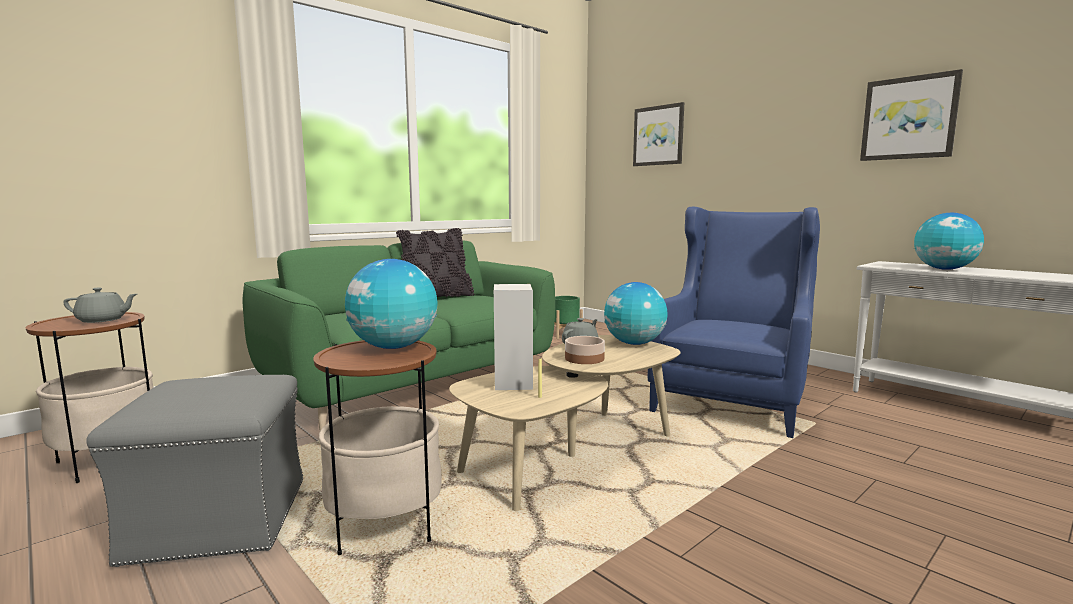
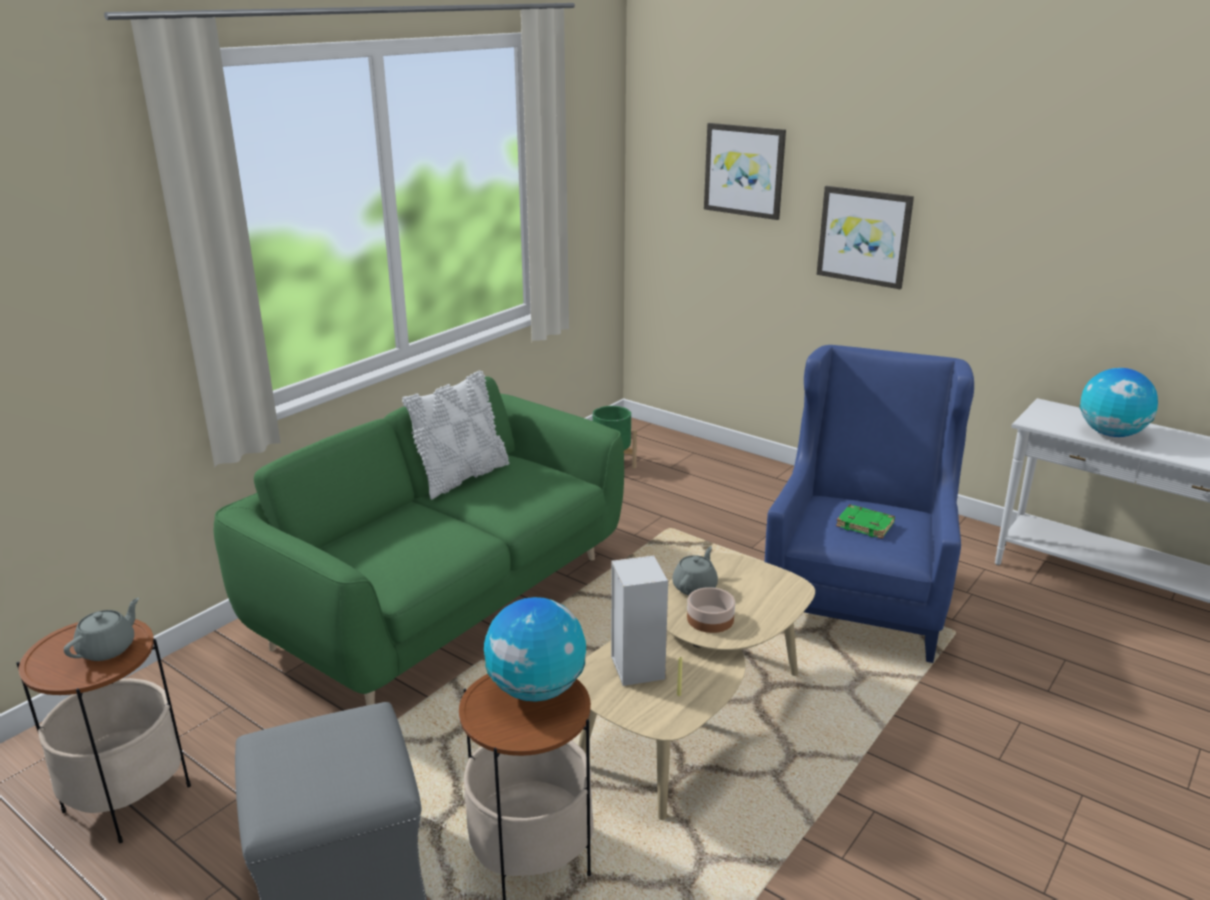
camera: 10 degrees left, 15 degrees up
grey teapot [63,287,137,323] -> grey teapot turned 45 degrees counterclockwise [64,598,139,661]
black pillow [396,228,474,297] -> white pillow [402,371,509,500]
globe [604,282,667,345] -> none
picture [860,69,963,161] -> picture moved to [817,186,914,289]
none -> green book [836,504,895,539]

